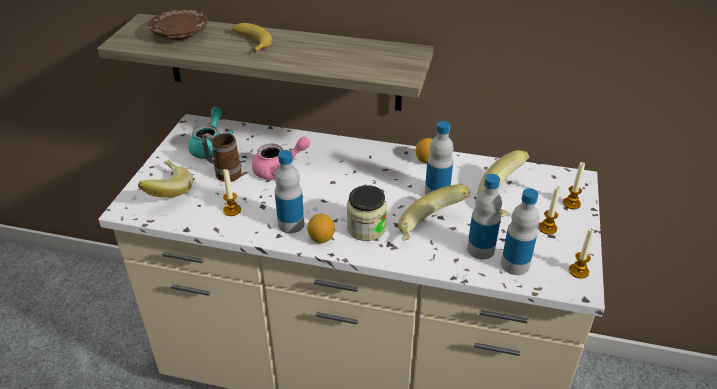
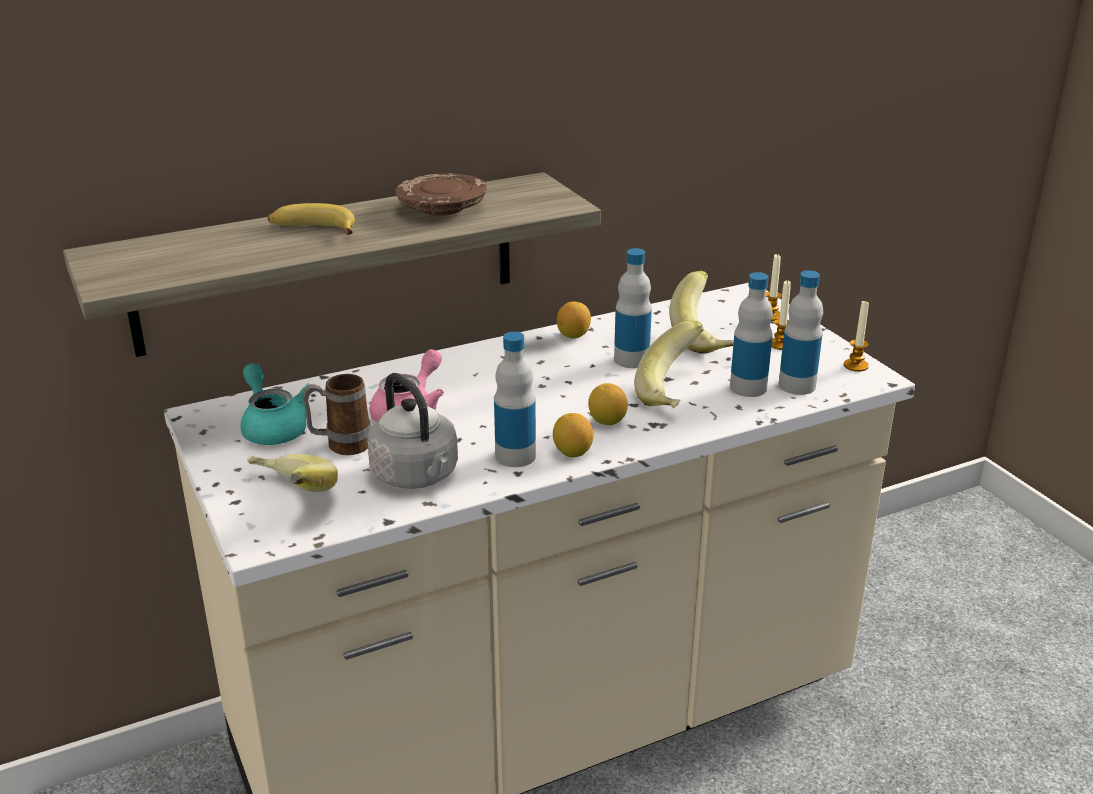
camera: 40 degrees left, 10 degrees down
brown plate [148,10,208,40] -> brown plate moved to [395,173,487,216]
candle [223,169,241,216] -> grey kettle [367,373,458,489]
jar [347,185,387,241] -> lemon [588,383,628,425]

